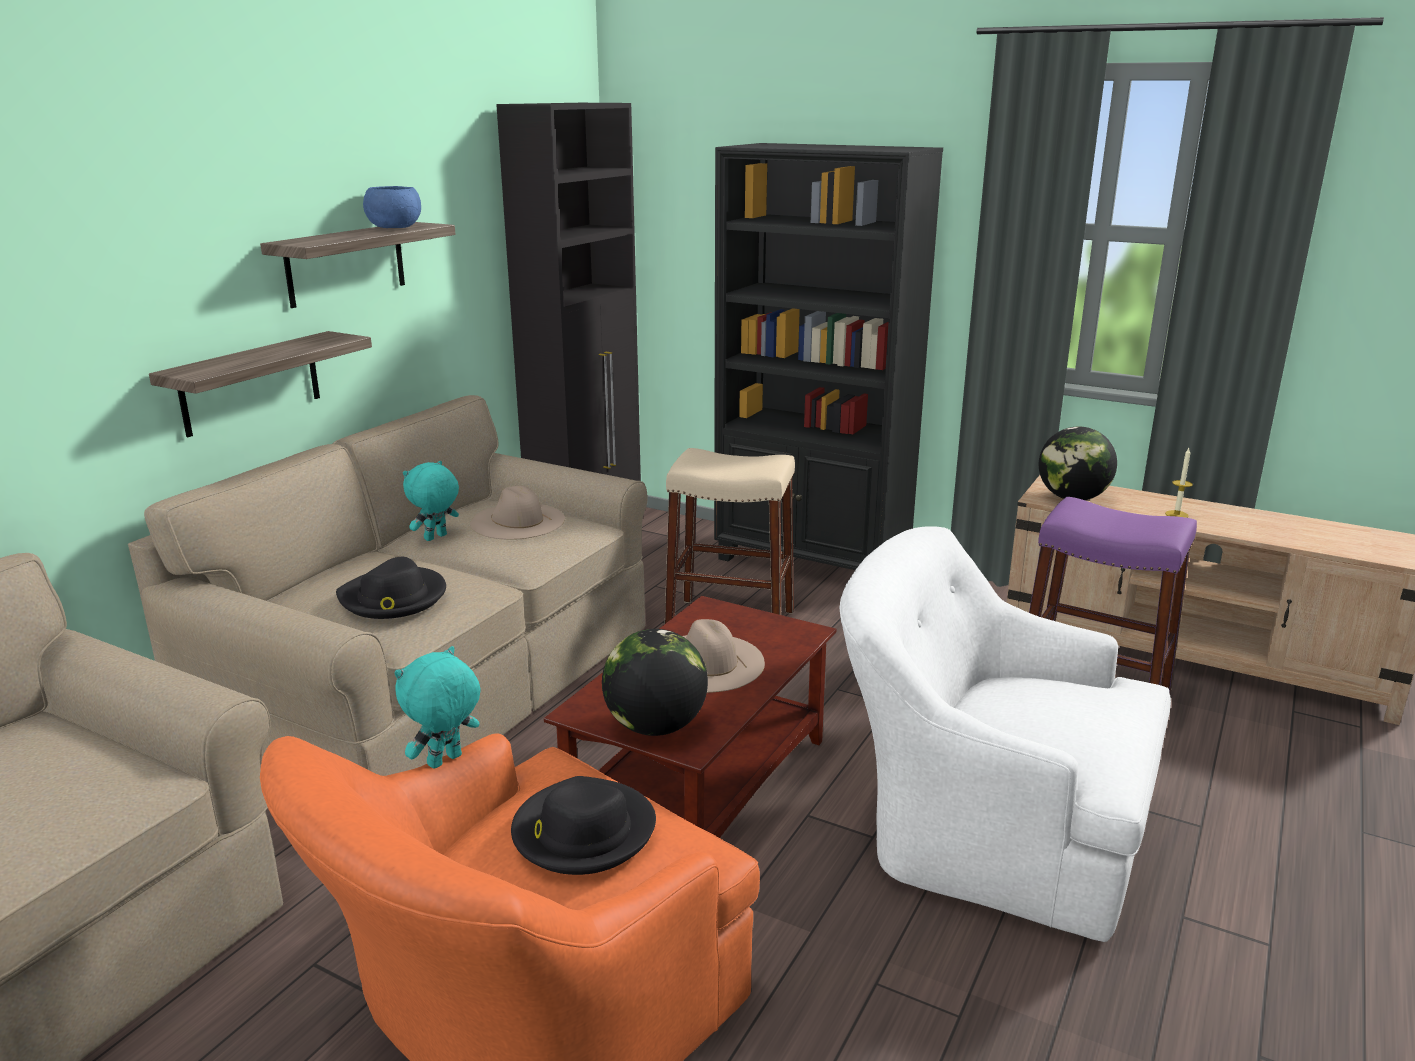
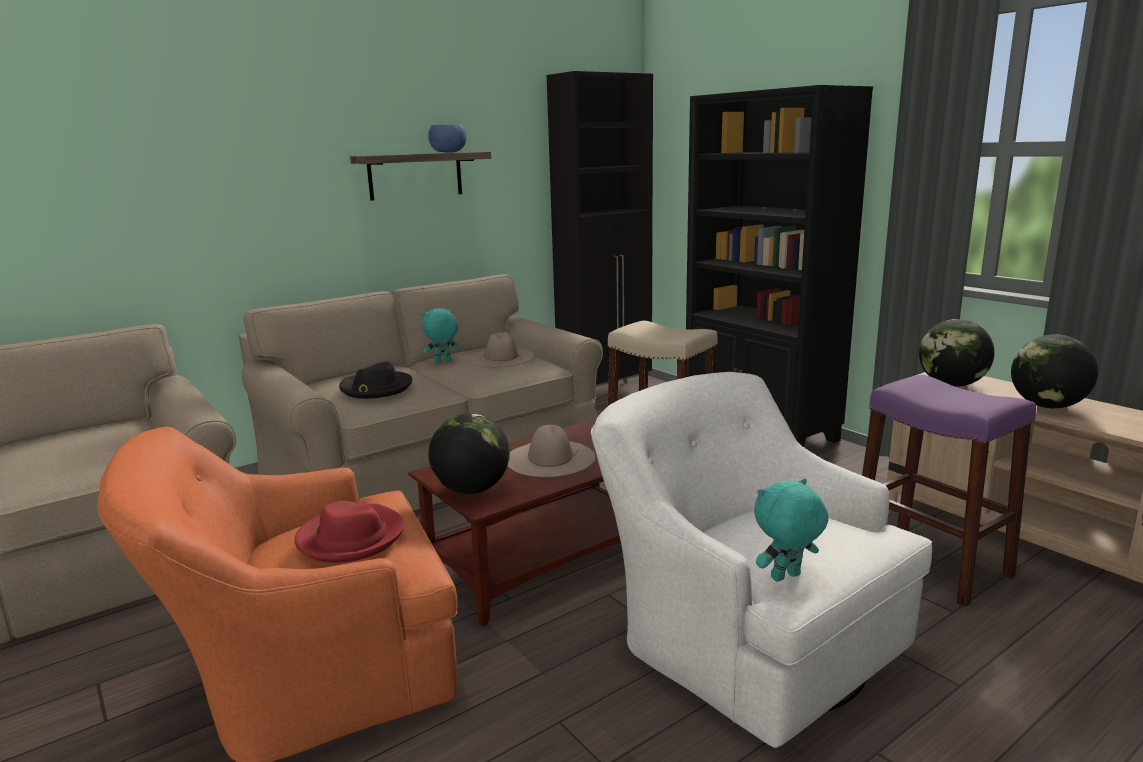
camera: 25 degrees right, 5 degrees down
shelf [149,331,372,437] -> none
turquoise plush toy [394,646,481,769] -> turquoise plush toy moved to [754,478,829,582]
black hat [511,776,656,875] -> red hat [295,501,404,563]
candle [1165,448,1193,518] -> globe [1011,335,1098,408]

